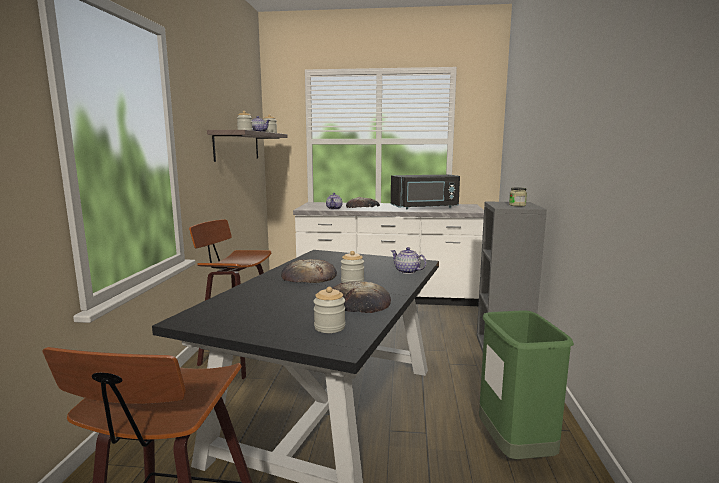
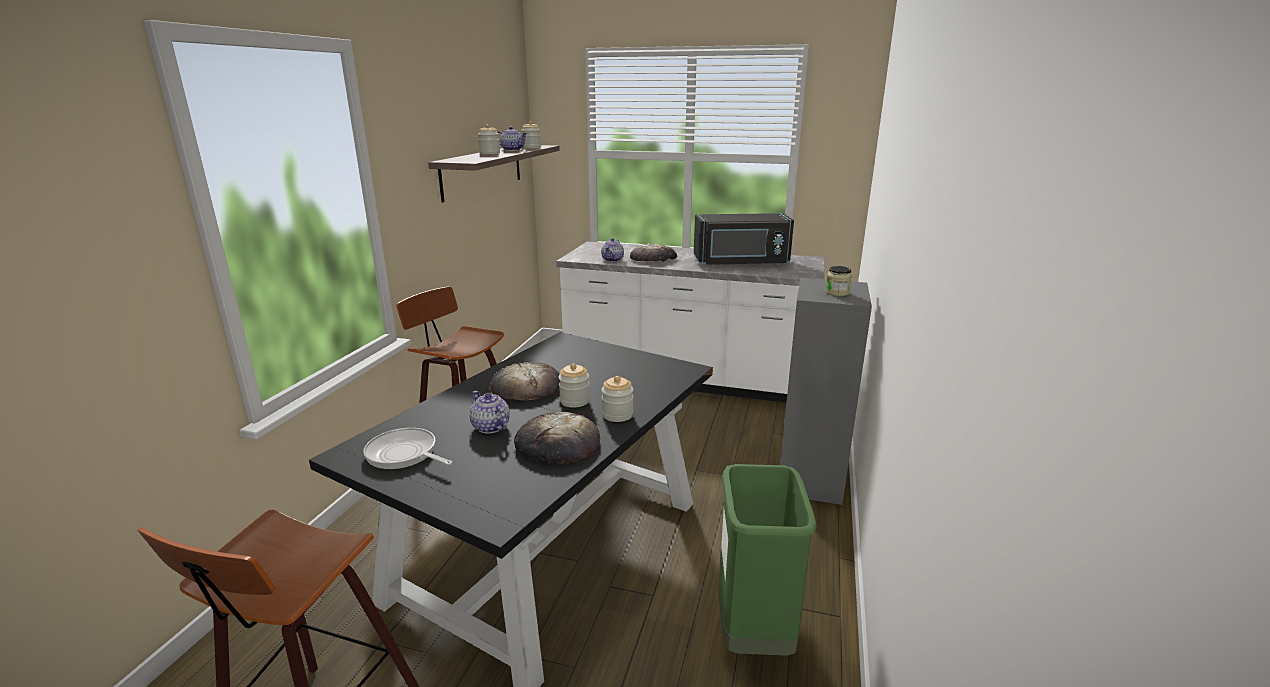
camera: 10 degrees right, 10 degrees up
jar [314,287,345,333] -> jar moved to [601,376,633,422]
teapot [391,247,427,274] -> teapot moved to [470,391,510,434]
none -> frying pan [363,428,453,469]

